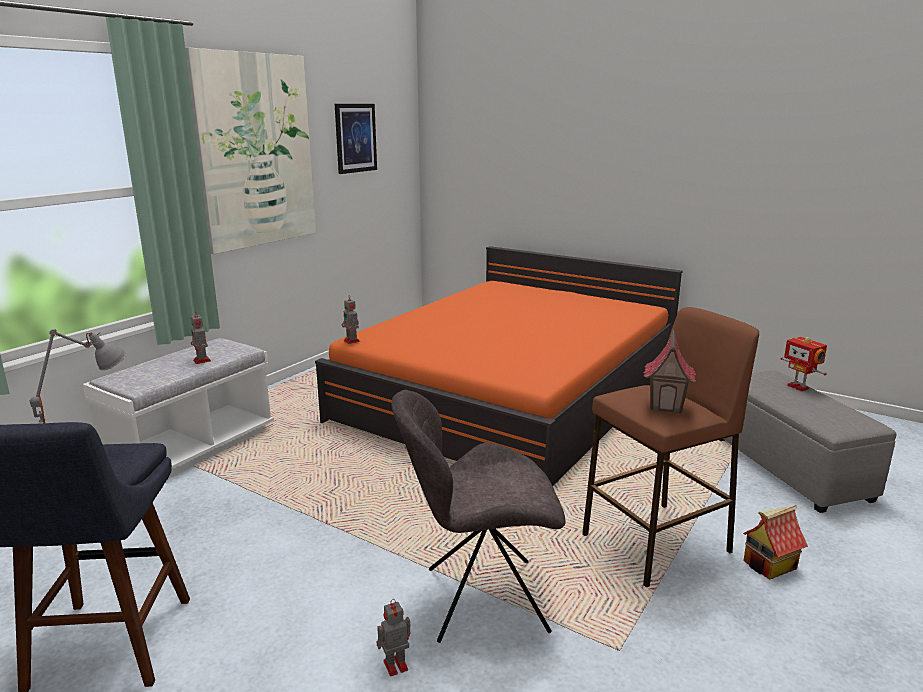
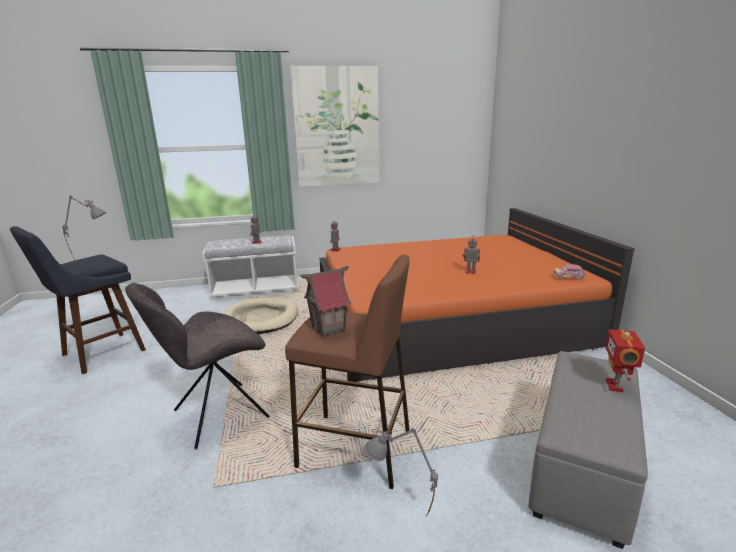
camera: 45 degrees right, 0 degrees up
picture [335,104,377,174] -> none
toy robot [377,599,410,676] -> toy robot moved to [462,238,480,274]
grey chair [392,390,565,643] -> grey chair turned 75 degrees counterclockwise [125,283,269,449]
toy house [743,505,808,580] -> grey table lamp [365,428,438,516]
none -> beige dog bed [224,298,298,335]
none -> toy car [553,264,586,280]

